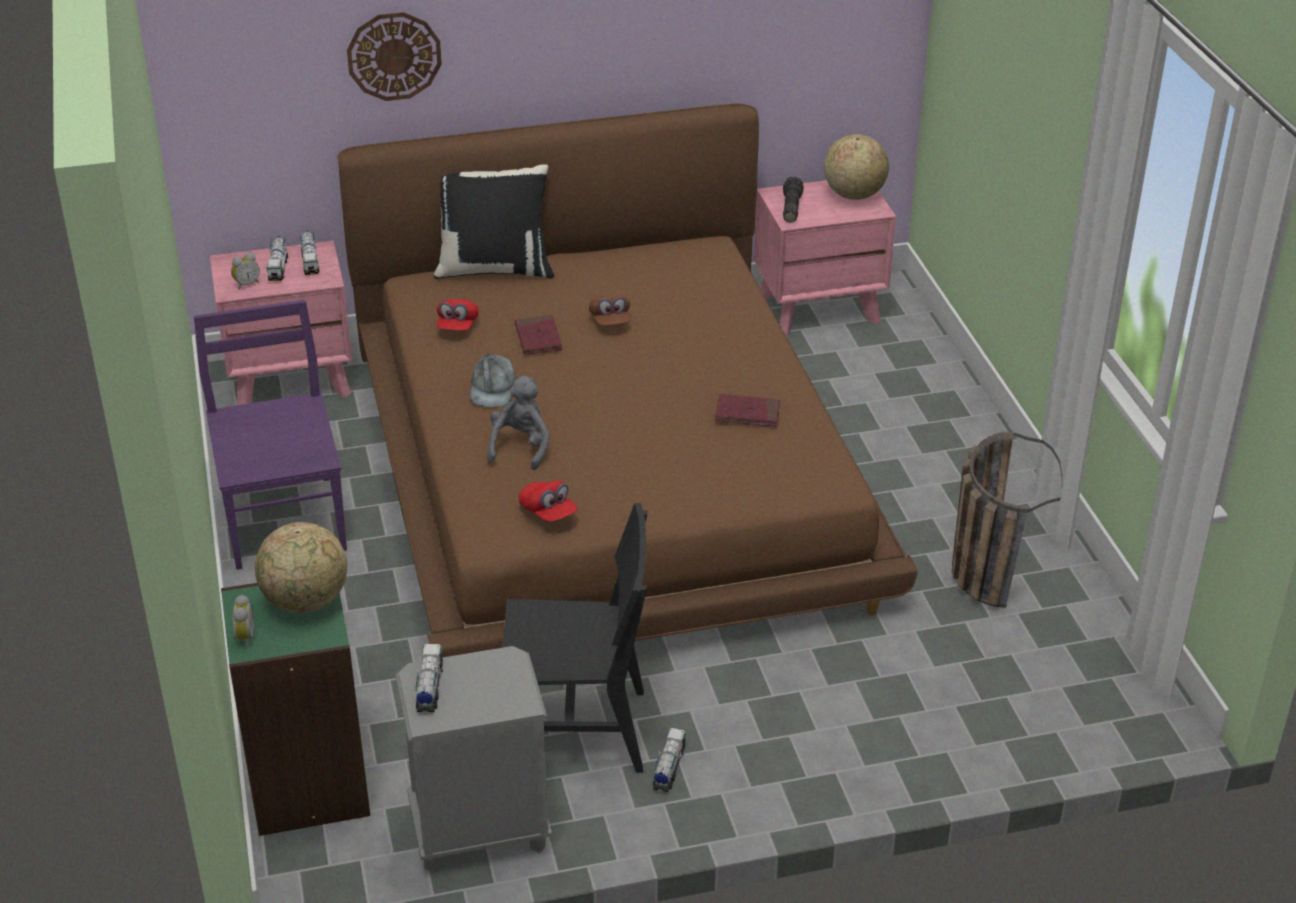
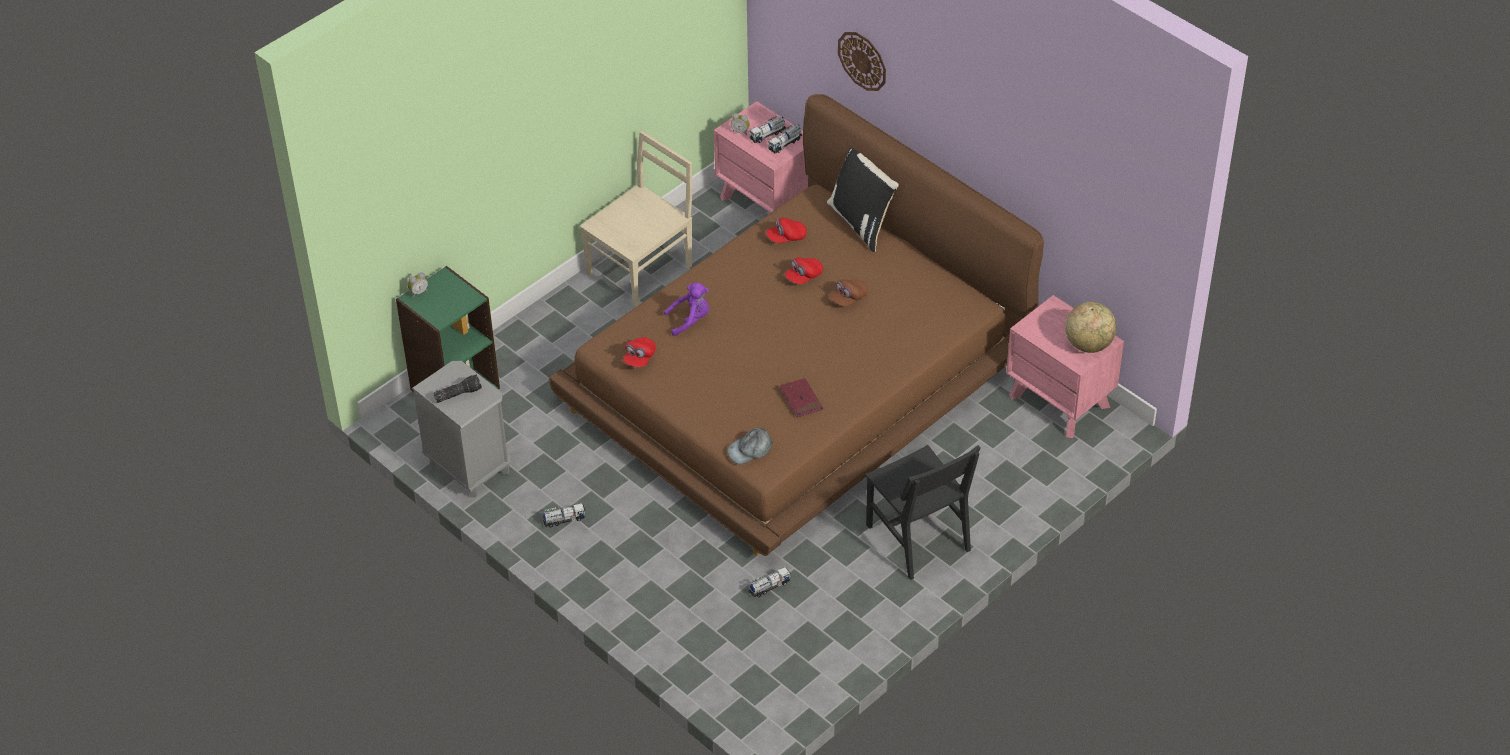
camera: 60 degrees right, 10 degrees up
purple chair [194,300,347,570] -> beige chair [580,131,692,308]
globe [255,522,347,613] -> none
toy truck [415,644,443,712] -> toy truck moved to [748,567,791,597]
grey cap [470,354,517,408] -> grey cap moved to [727,428,773,465]
grey plush toy [487,376,550,470] -> purple plush toy [664,283,709,336]
black chair [502,503,647,773] -> black chair moved to [865,445,981,580]
red book [515,315,563,355] -> red cap [785,257,823,284]
flashlight [783,177,804,223] -> flashlight moved to [433,374,482,403]
basket [952,432,1062,608] -> none

